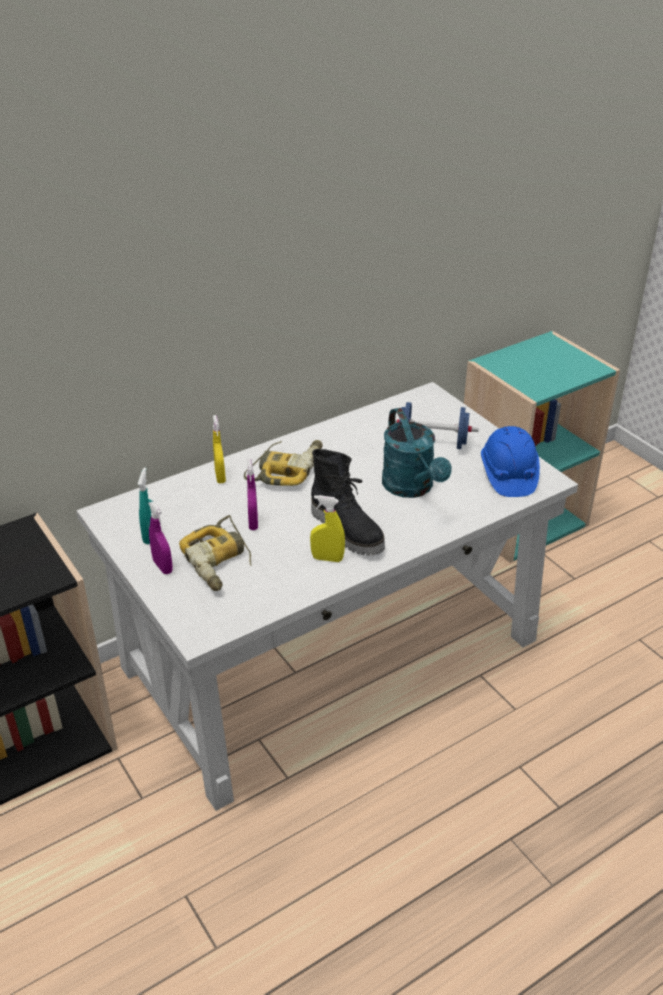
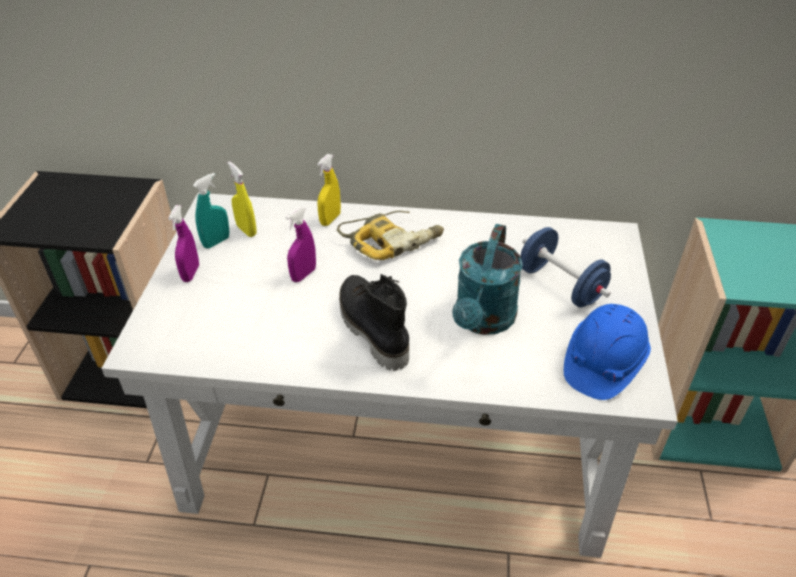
camera: 40 degrees right, 5 degrees up
power drill [179,515,252,591] -> none
yellow spray bottle [310,495,345,562] -> yellow spray bottle moved to [228,161,257,237]
black boot [311,449,385,556] -> black boot turned 150 degrees clockwise [339,274,409,371]

